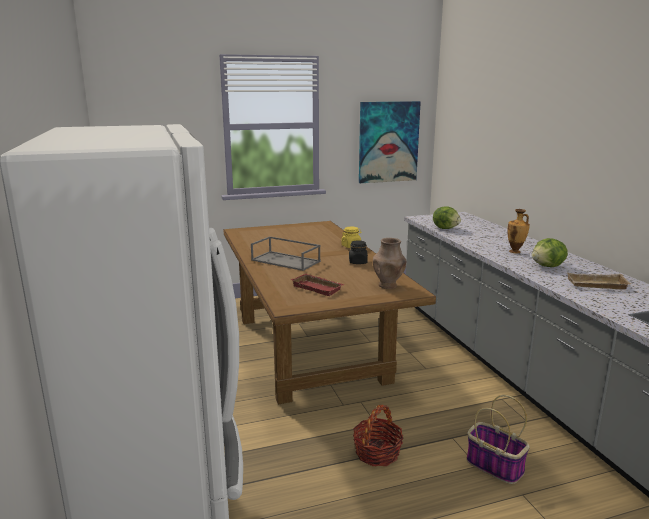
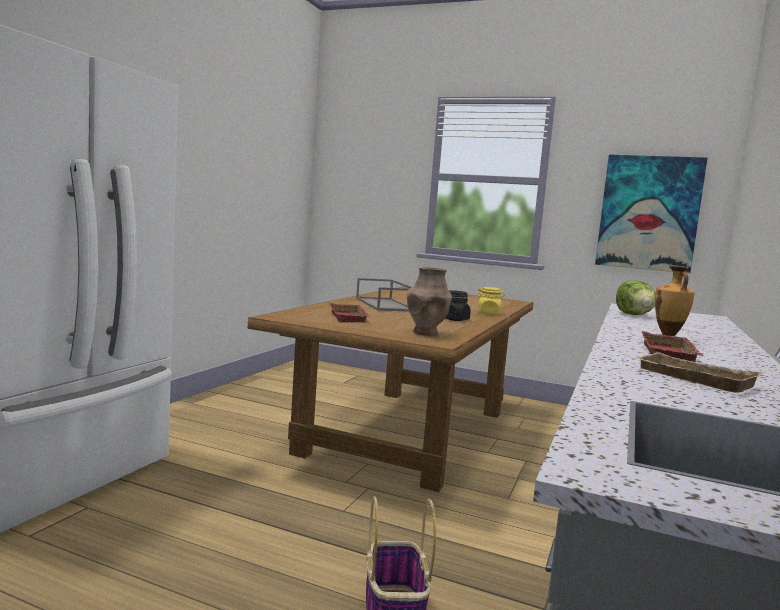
camera: 40 degrees right, 10 degrees down
basket [353,405,404,467] -> none
lettuce [532,238,568,267] -> red tray [642,331,704,362]

